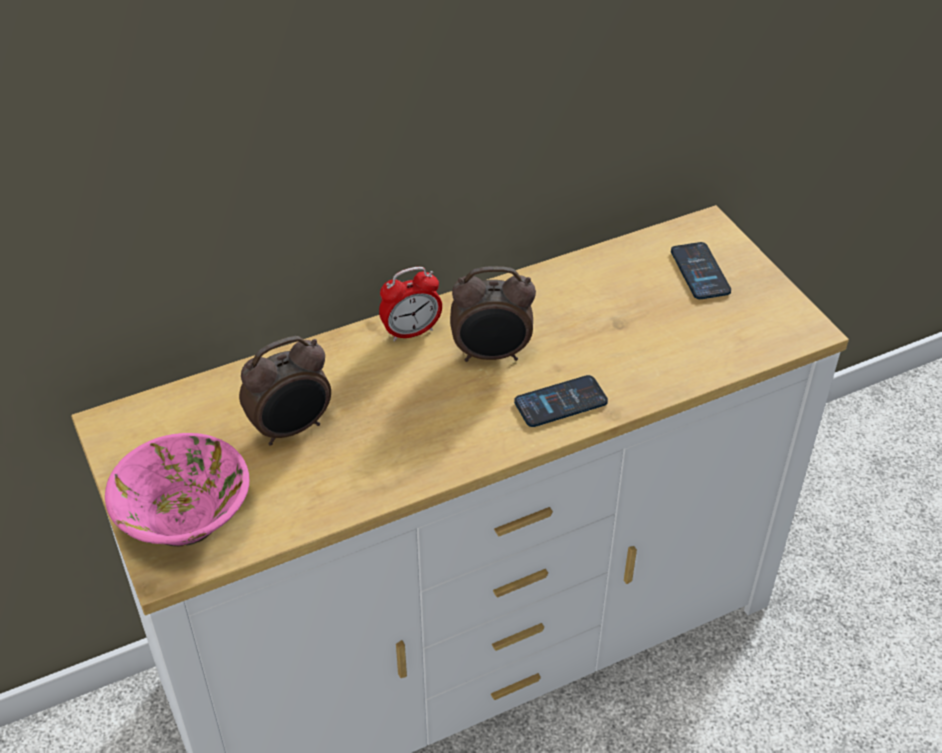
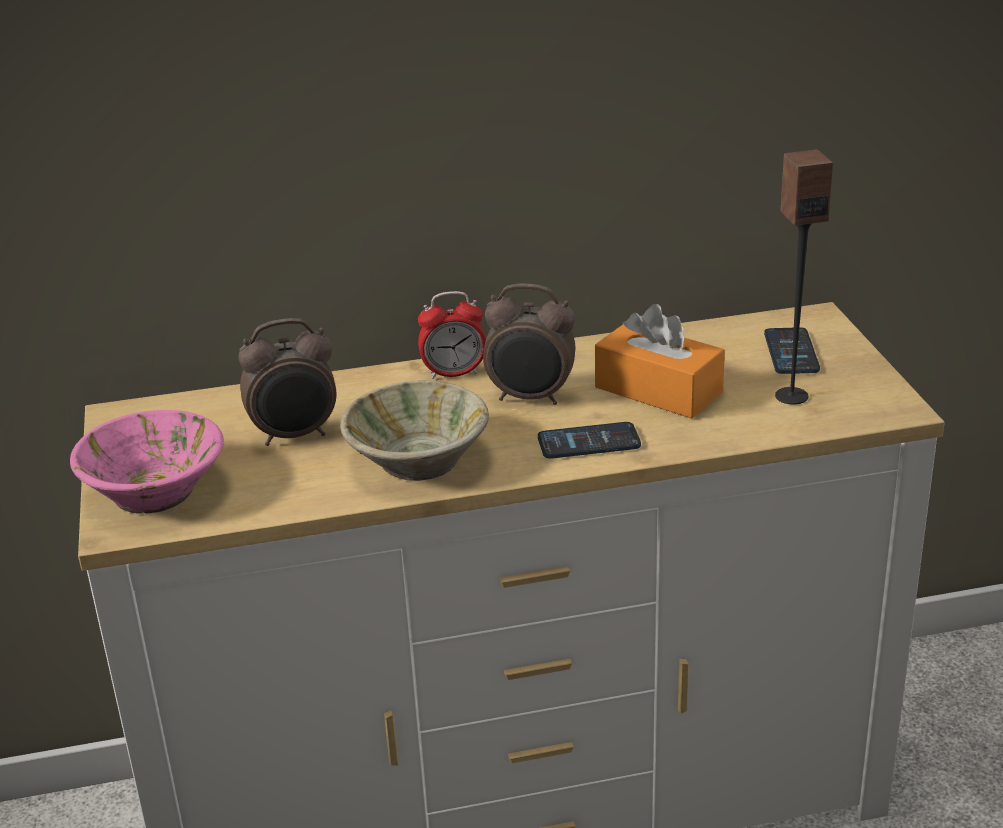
camera: 15 degrees right, 15 degrees down
none -> beige bowl [340,380,489,481]
none -> orange tissue box [595,304,725,419]
none -> speaker [775,149,833,405]

